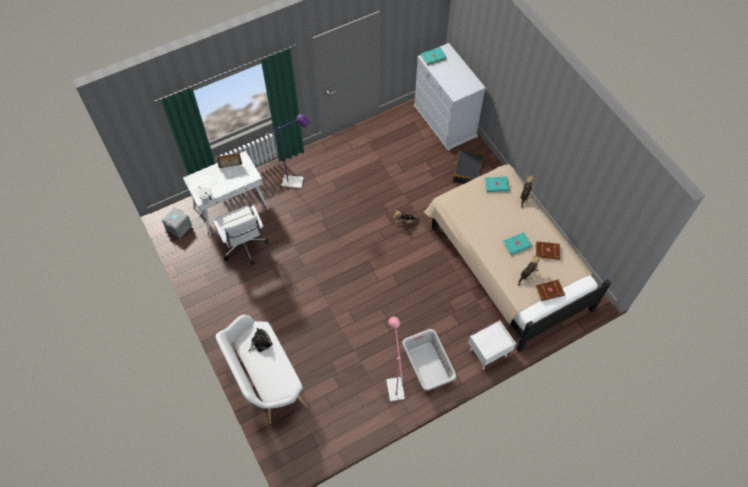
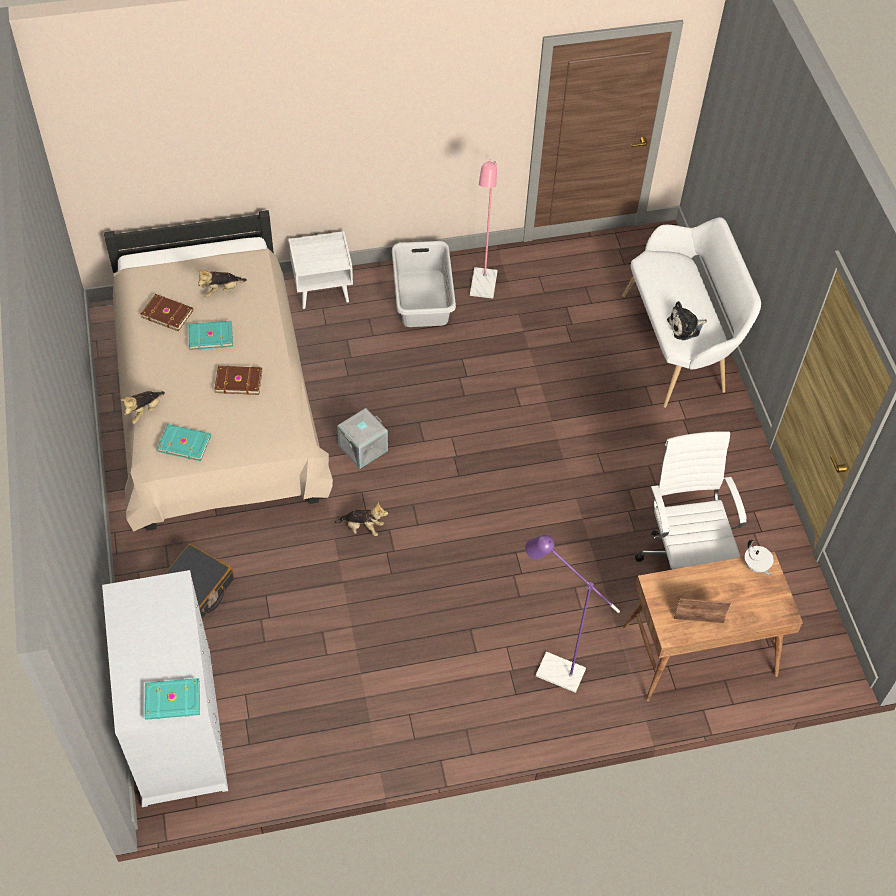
camera: 165 degrees left, 5 degrees down
grey storage box [162,207,192,238] -> grey storage box moved to [337,408,388,469]
white desk [183,151,269,236] -> brown desk [623,551,803,701]
brown book [535,279,565,301] -> brown book moved to [214,366,262,395]

